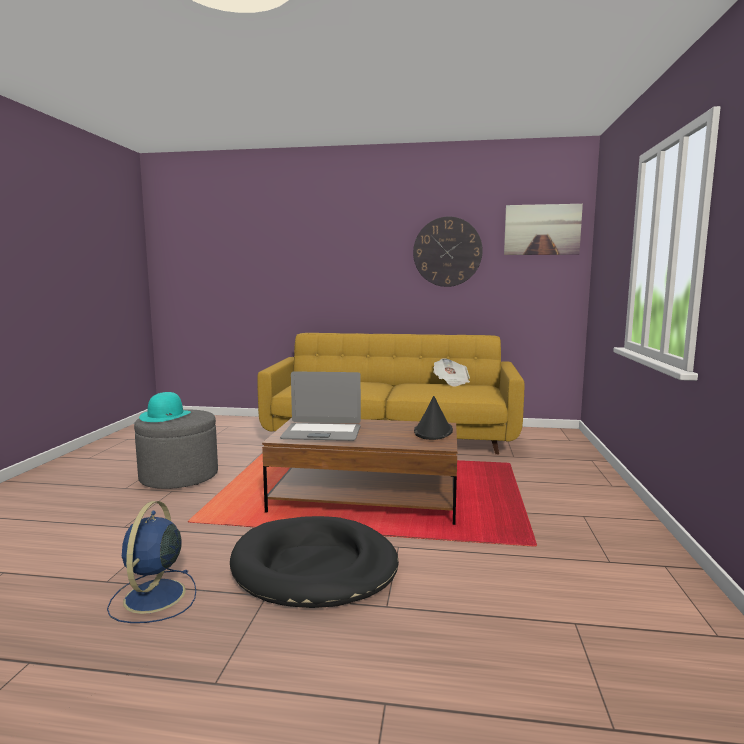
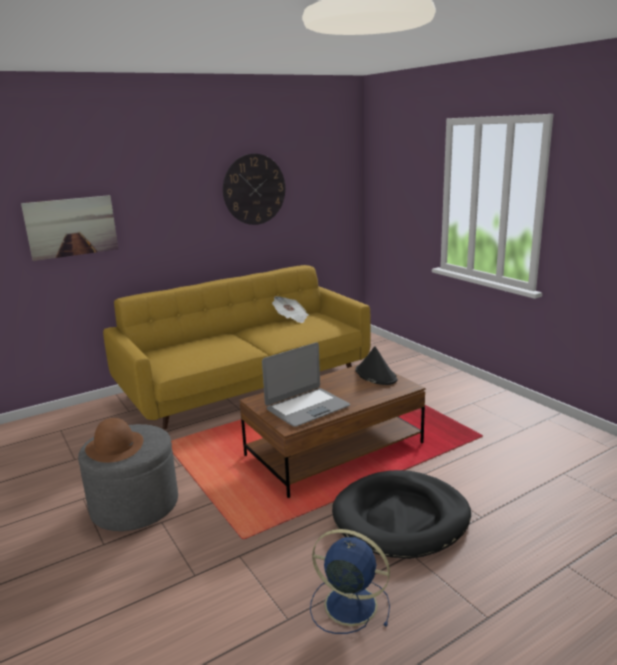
camera: 40 degrees left, 10 degrees up
blue fan [107,501,196,623] -> blue fan turned 150 degrees clockwise [310,529,390,634]
turquoise hat [139,392,191,422] -> brown hat [85,418,143,463]
picture [504,204,583,255] -> picture moved to [21,195,118,261]

